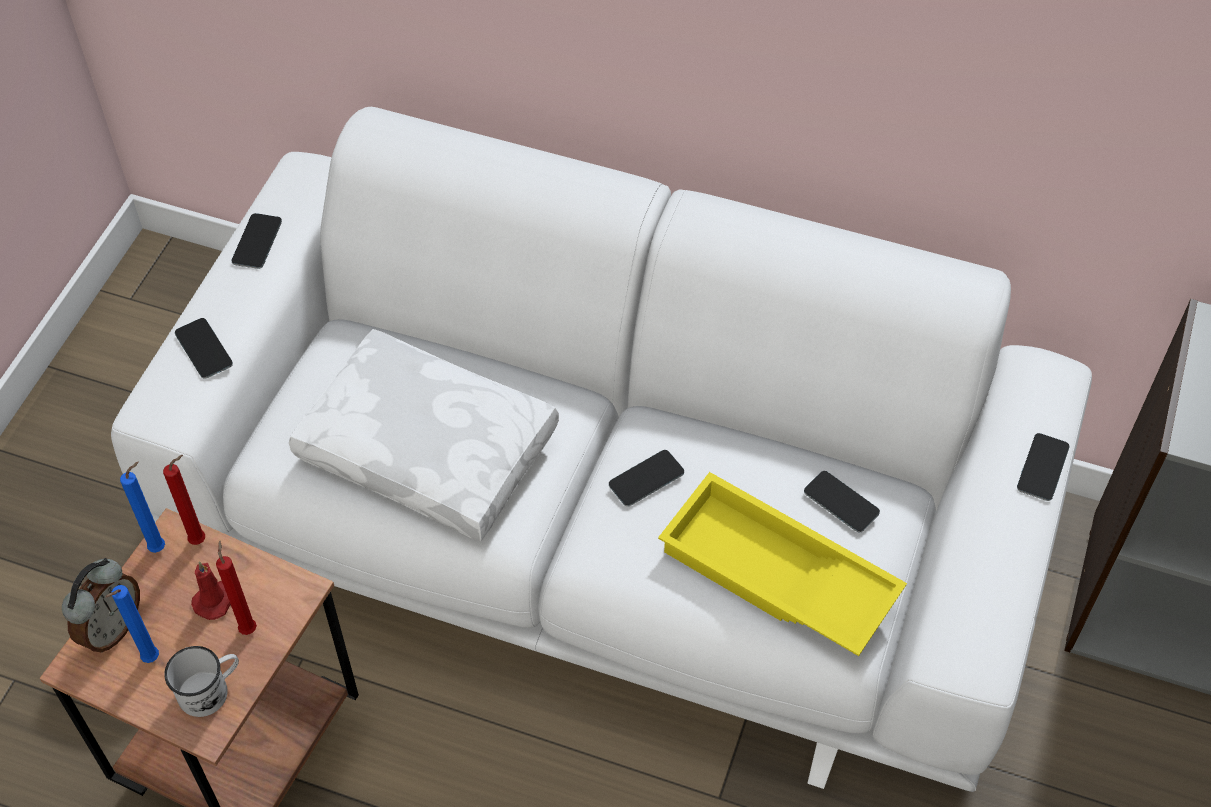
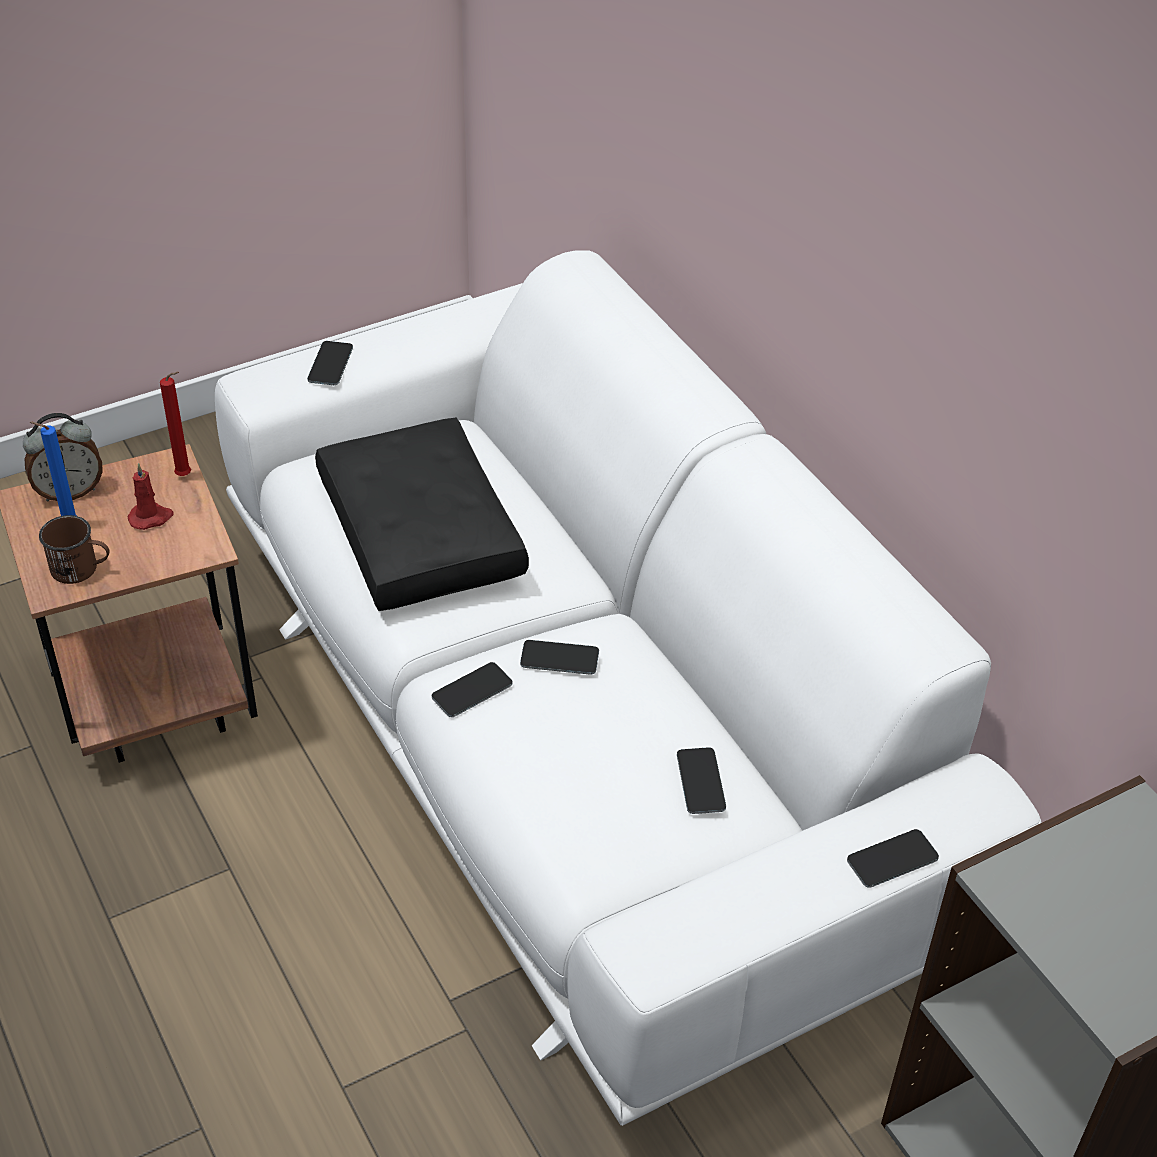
camera: 40 degrees right, 10 degrees down
blue candle [120,461,165,553] -> none
white mug [164,646,239,717] -> brown mug [39,515,109,584]
red candle [216,541,257,635] -> none
phone [231,213,282,269] -> phone moved to [432,662,512,717]
white pillow [289,329,559,542] -> black pillow [315,418,529,611]
yellow tray [658,472,907,656] -> none

